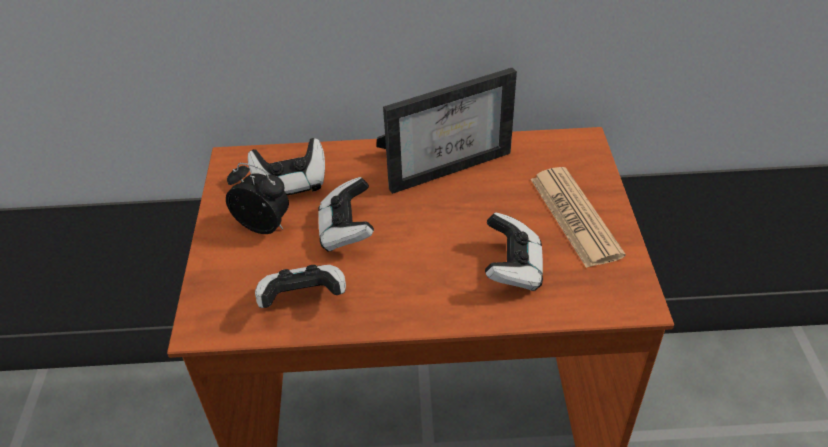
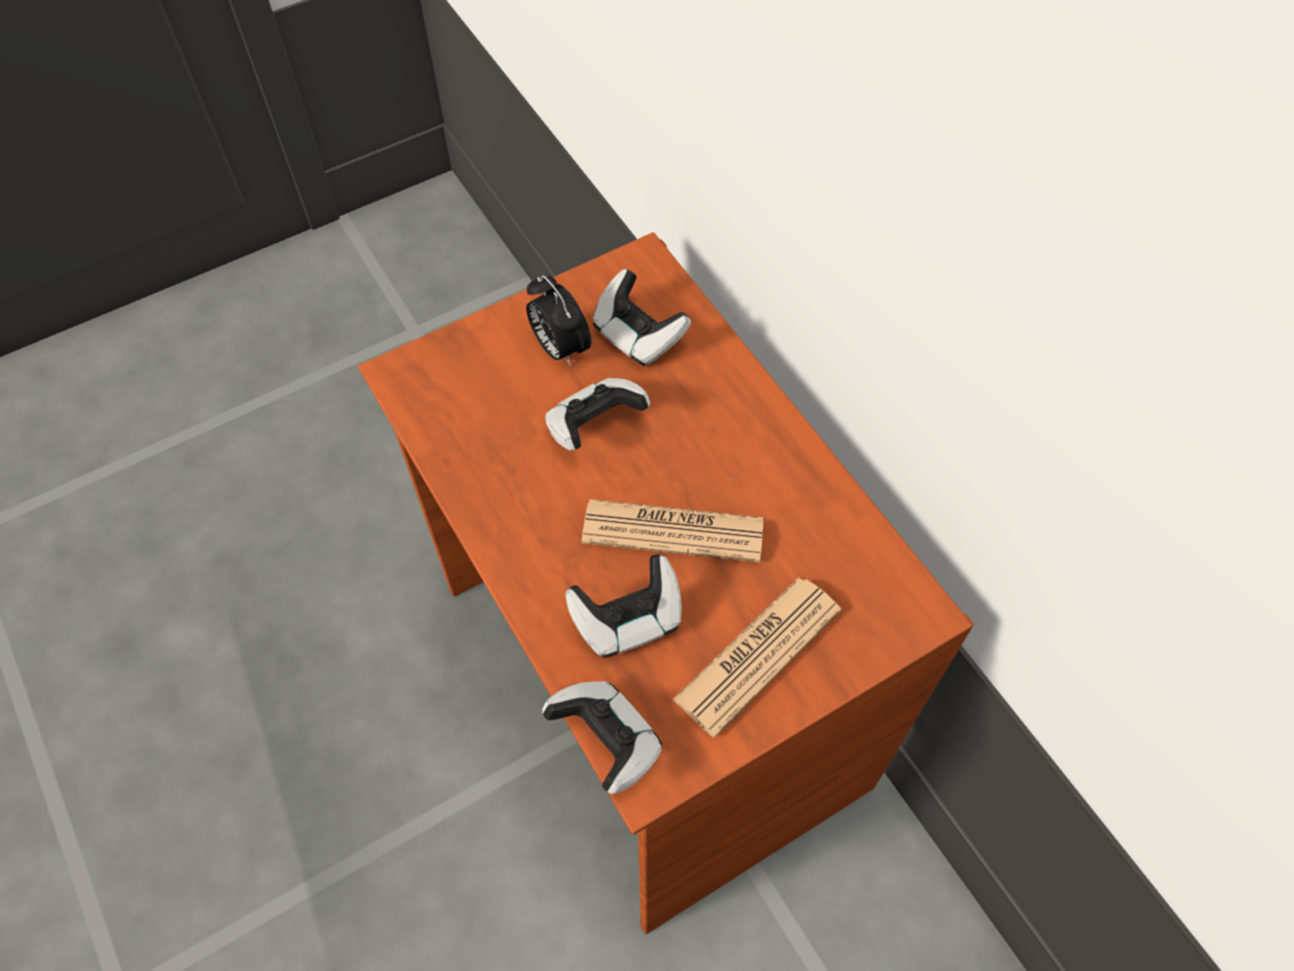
camera: 60 degrees right, 15 degrees up
alarm clock [226,163,289,234] -> alarm clock turned 150 degrees clockwise [526,275,591,366]
game controller [255,265,346,308] -> game controller moved to [542,681,662,794]
picture frame [377,67,517,194] -> none
none -> newspaper [582,499,763,563]

